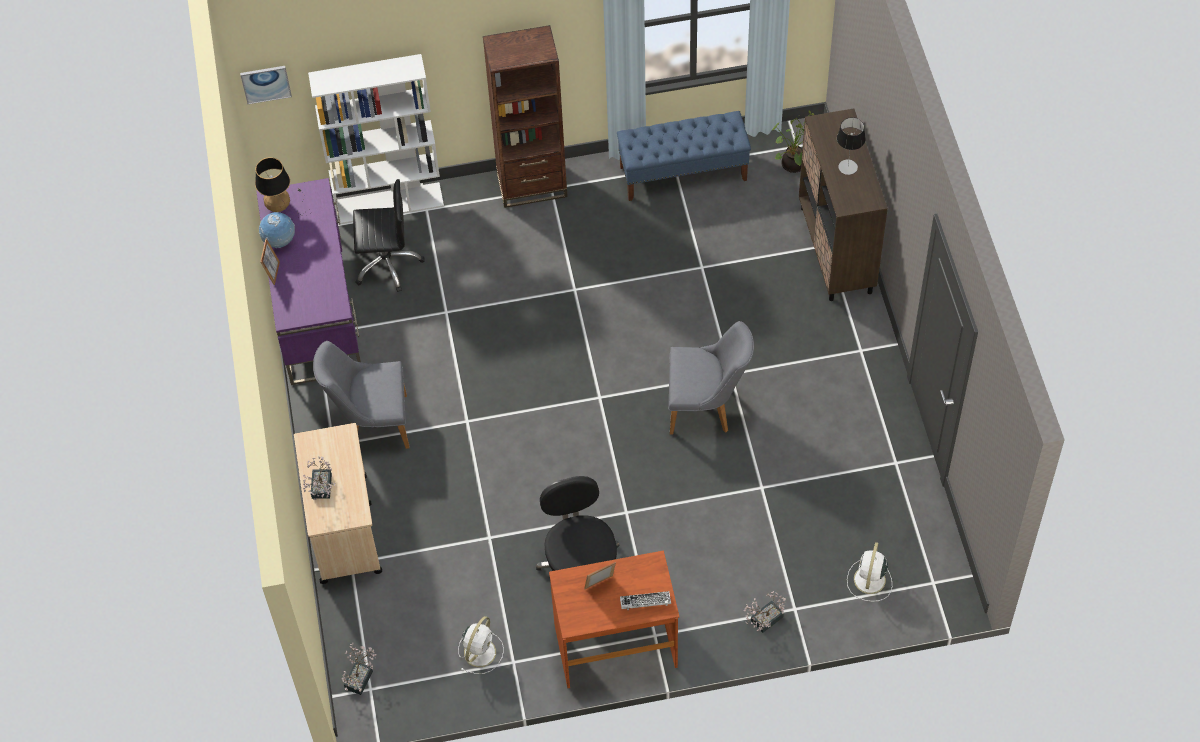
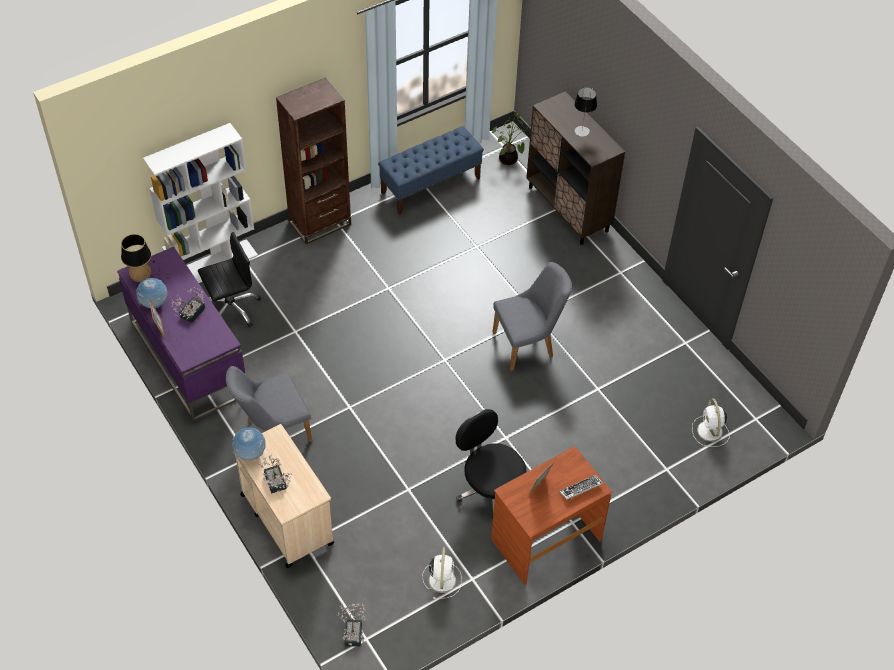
camera: 25 degrees left, 5 degrees down
picture [240,66,292,104] -> none
potted plant [744,591,786,633] -> potted plant moved to [171,287,205,323]
none -> globe [232,428,266,461]

